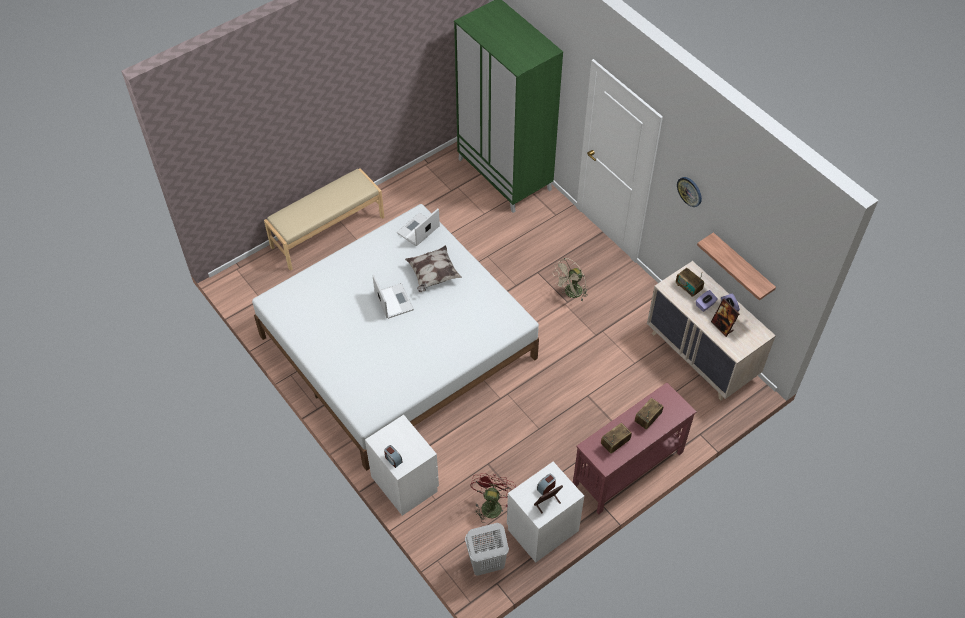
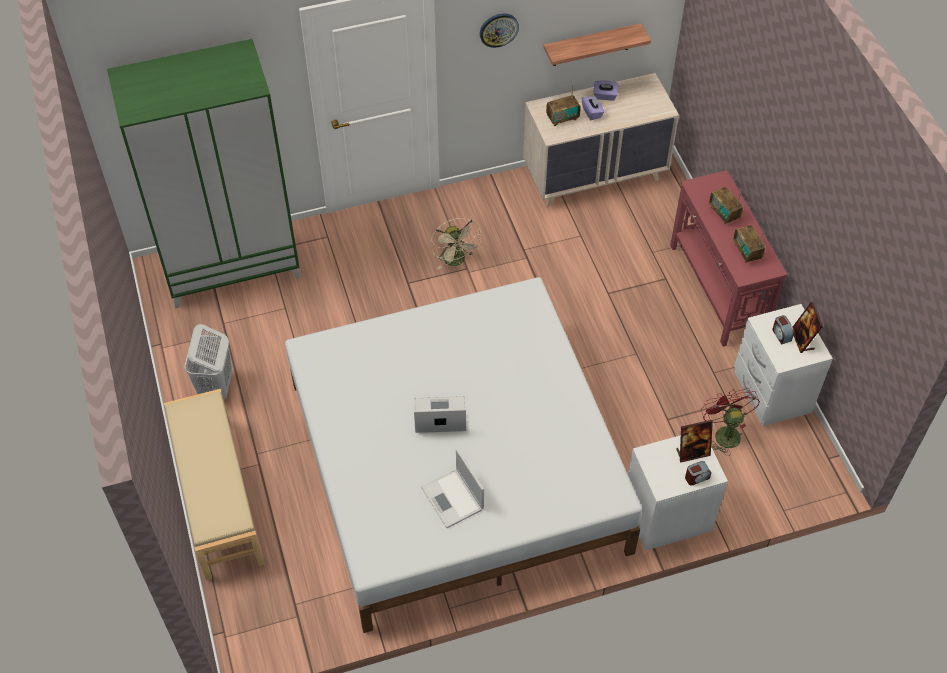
camera: 70 degrees left, 0 degrees up
laptop [397,208,440,246] -> laptop moved to [421,449,484,528]
pillow [405,245,462,292] -> none
white laundry basket [465,523,509,576] -> white laundry basket moved to [184,324,232,399]
red fan [470,473,516,523] -> red fan turned 45 degrees clockwise [701,388,760,456]
picture frame [711,299,740,337] -> picture frame moved to [676,420,713,462]

